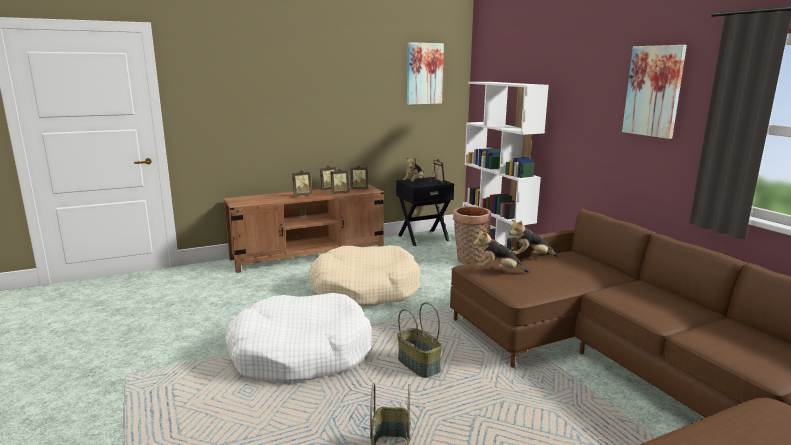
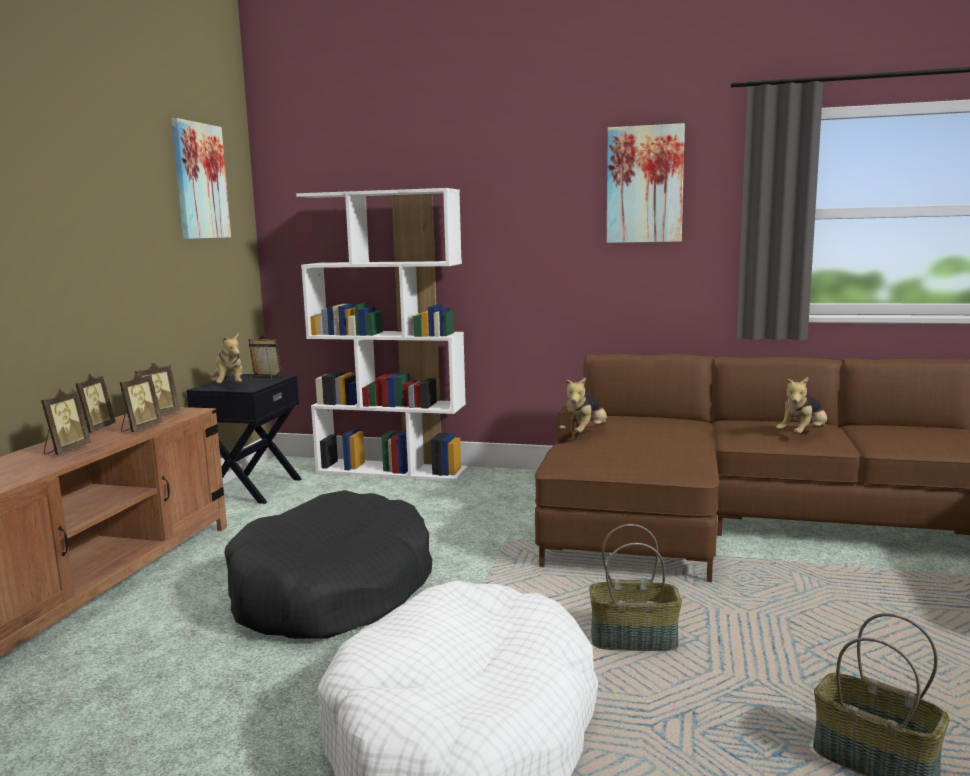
camera: 50 degrees left, 5 degrees down
beige dog bed [309,245,420,306] -> black dog bed [224,490,432,639]
basket [453,206,492,264] -> none
plush toy [473,229,530,273] -> plush toy moved to [776,377,827,434]

